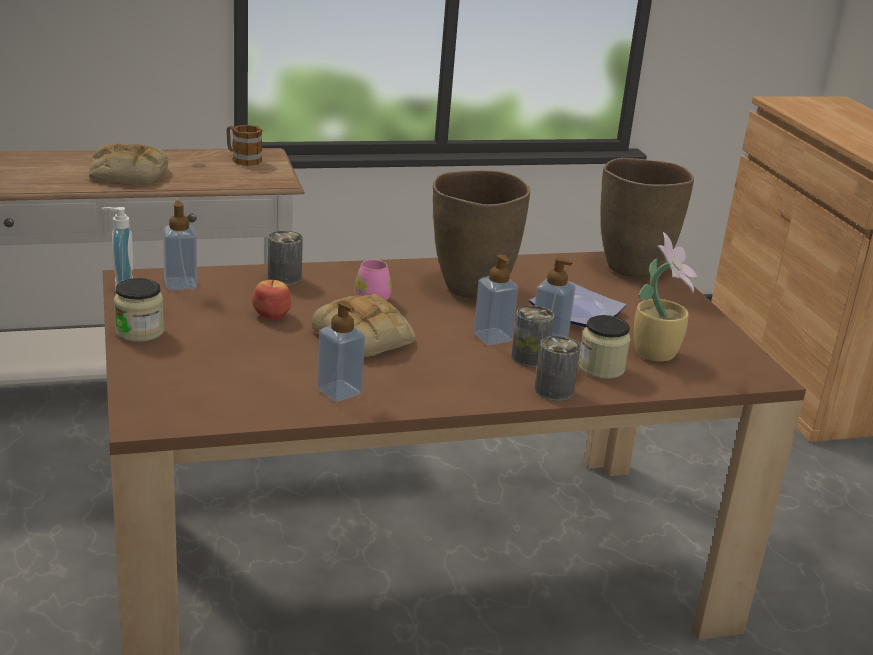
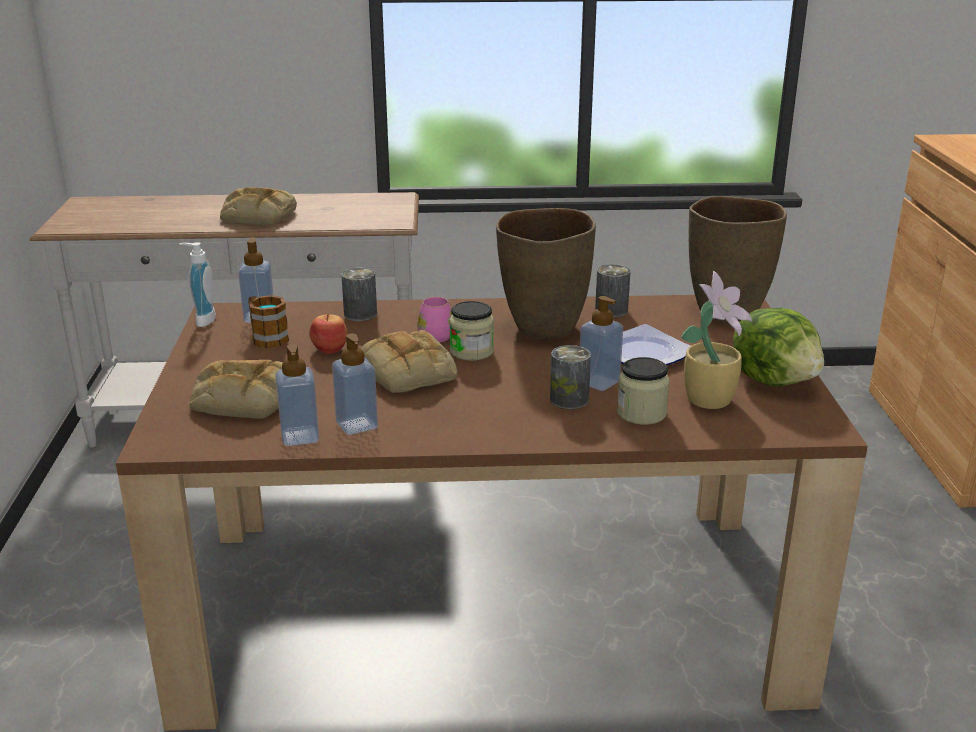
camera: 15 degrees right, 0 degrees up
jar [114,278,164,342] -> jar moved to [449,301,494,361]
mug [226,125,262,166] -> mug moved to [248,295,289,348]
soap dispenser [473,254,519,345] -> soap dispenser moved to [275,344,319,446]
can [534,336,581,401] -> can moved to [595,264,630,318]
none -> bread [189,360,283,419]
none -> lettuce [733,308,824,386]

